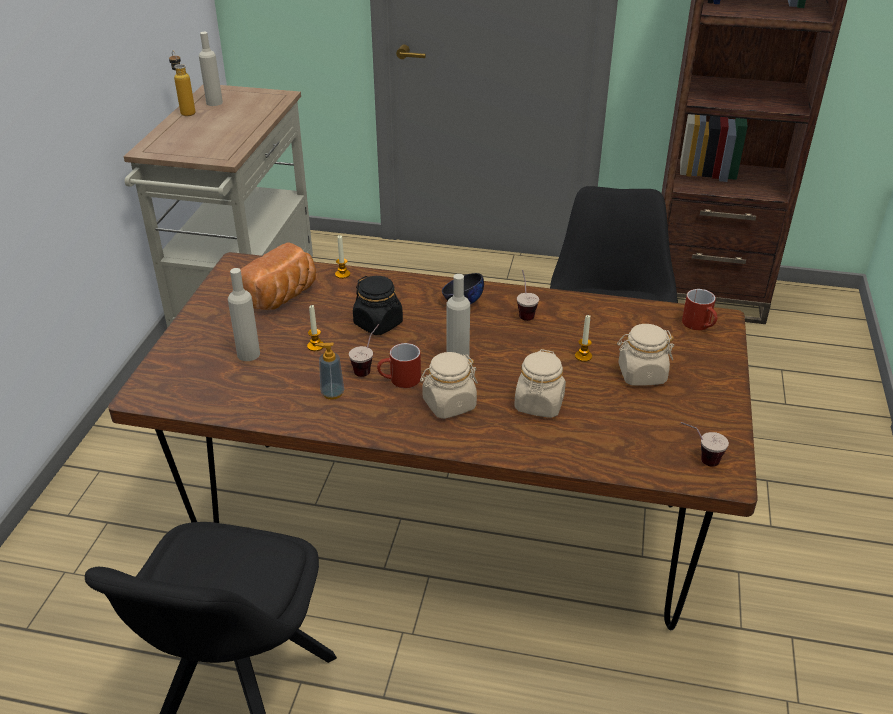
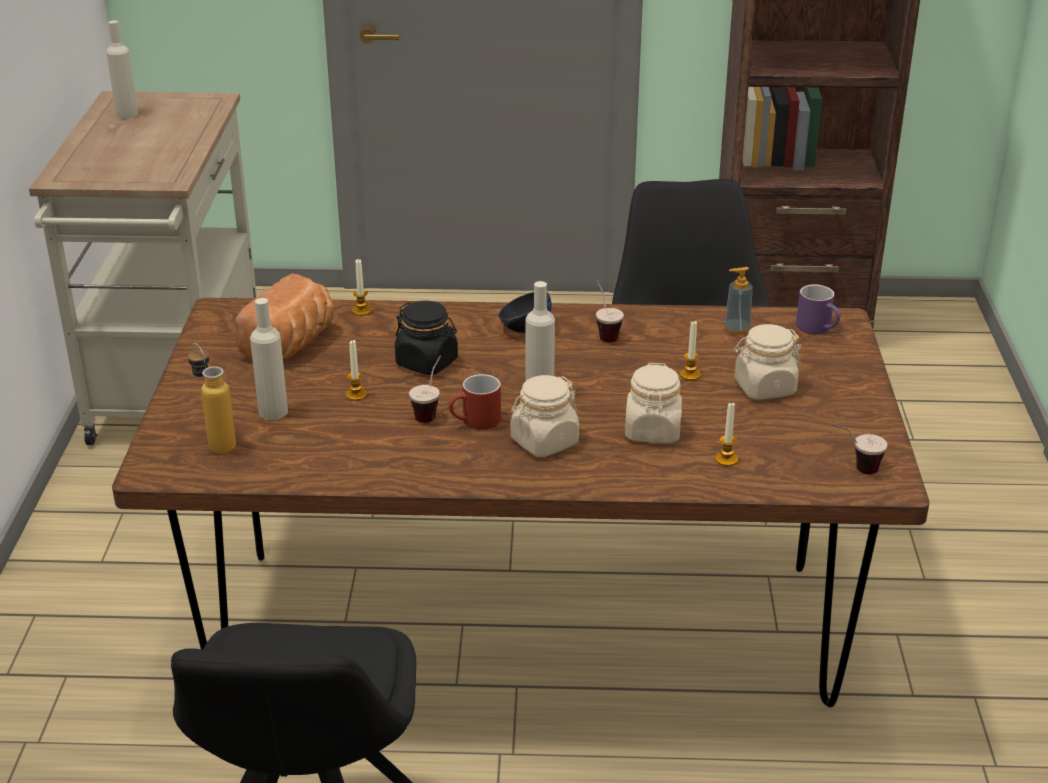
camera: 10 degrees left, 5 degrees down
bottle [169,51,196,116] -> bottle moved to [188,343,236,454]
soap dispenser [315,342,344,400] -> soap dispenser moved to [724,267,752,335]
red mug [682,289,717,330] -> purple mug [796,284,840,334]
none -> candle [715,402,738,466]

